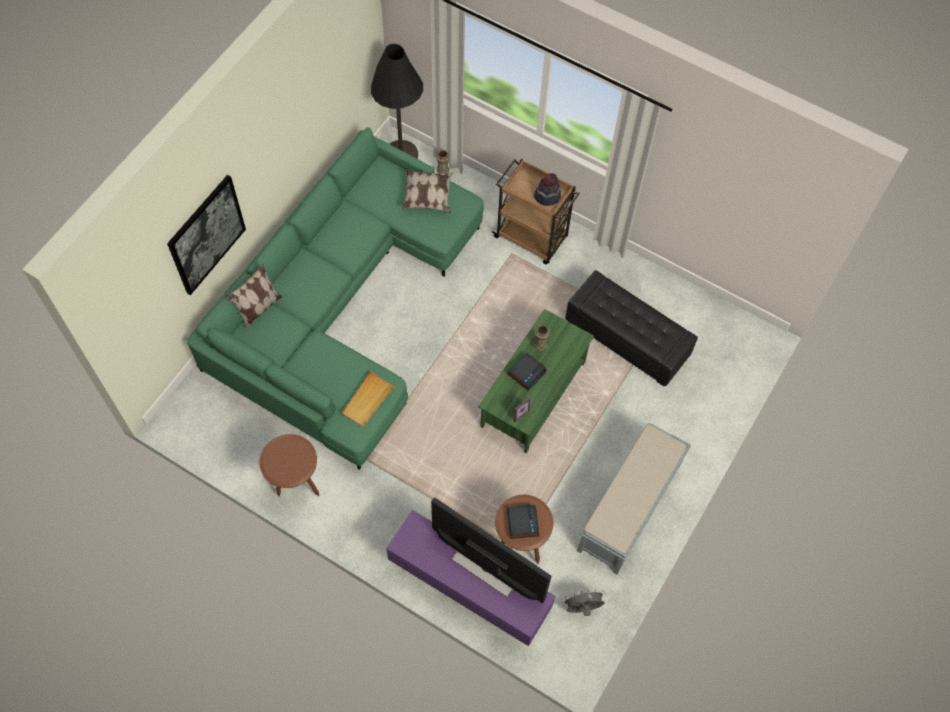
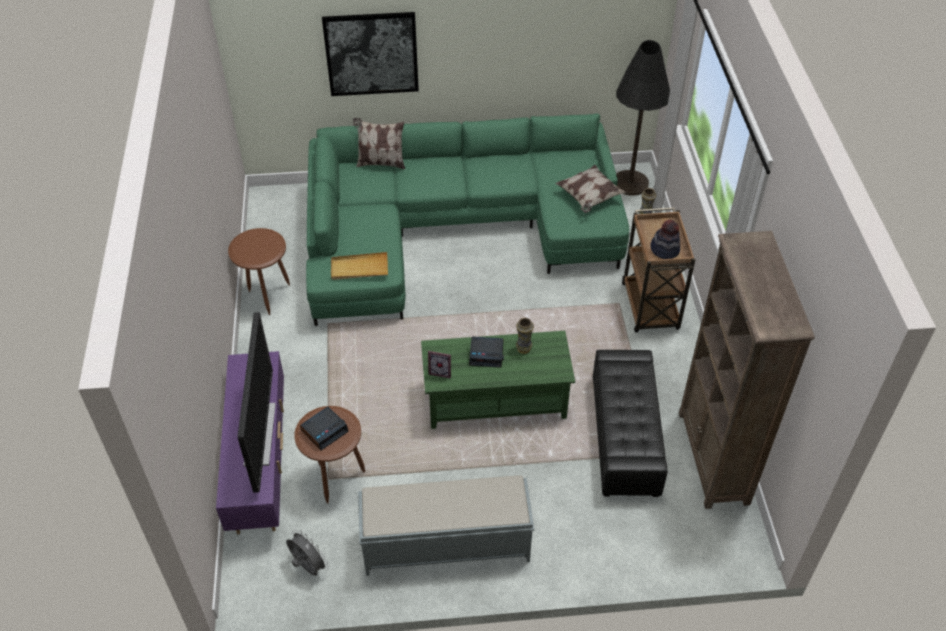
camera: 55 degrees right, 15 degrees down
none -> brown bookcase [679,231,815,509]

